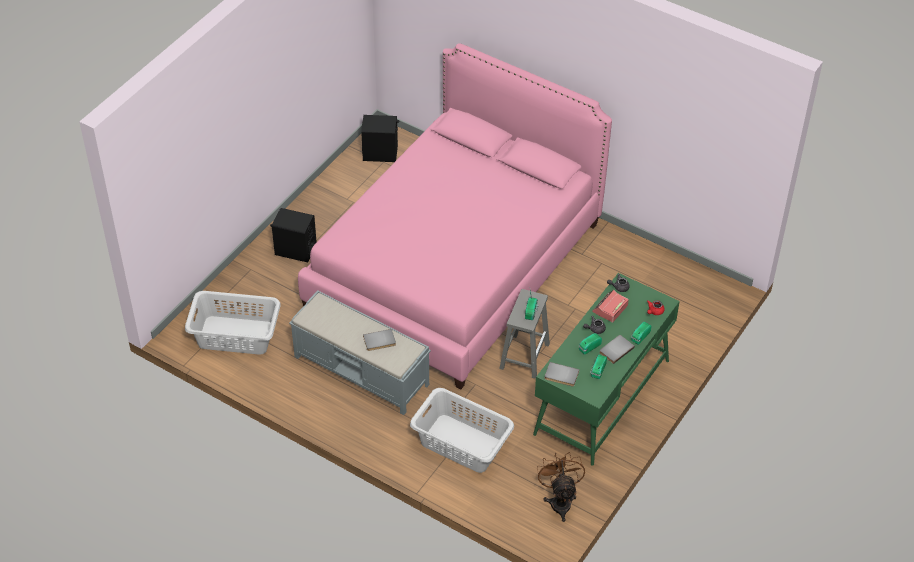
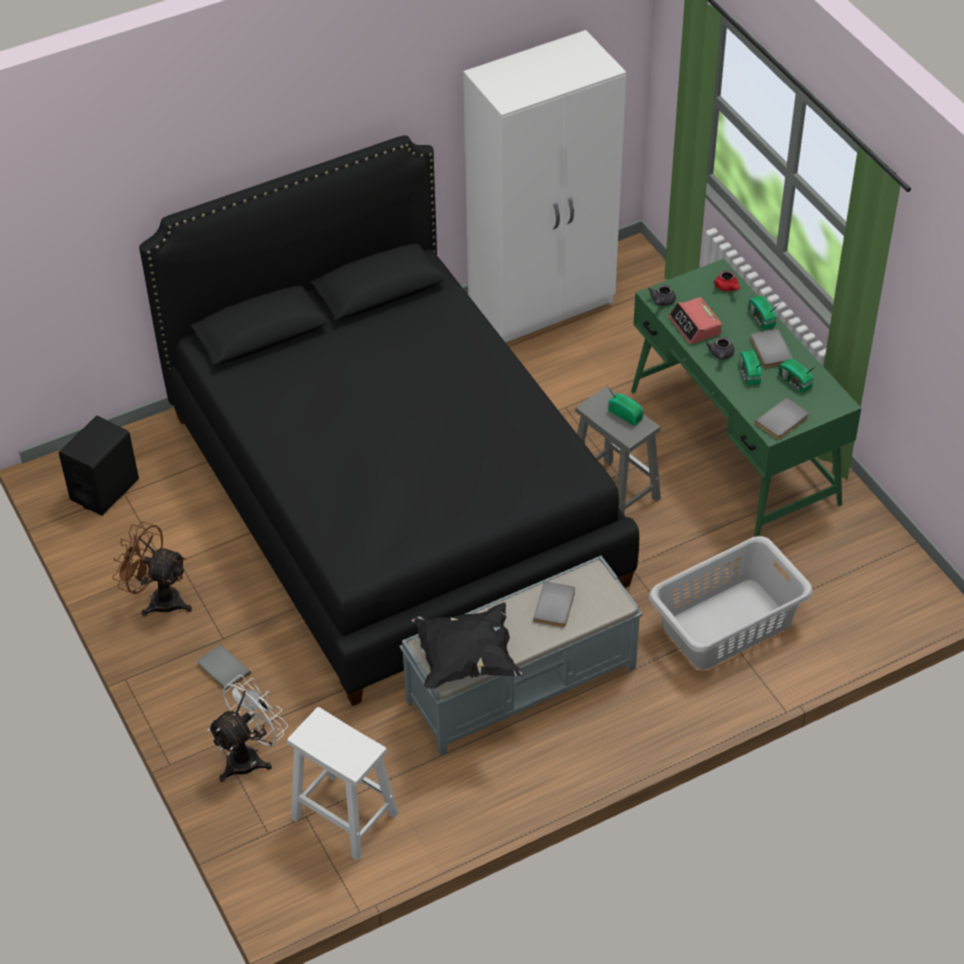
camera: 60 degrees left, 0 degrees up
grey laundry basket [185,291,281,355] -> white stool [287,707,398,860]
black speaker [270,208,317,262] -> grey book [197,644,251,691]
pink bed [298,43,612,390] -> black bed [139,135,639,706]
brown fan [537,452,585,522] -> brown fan moved to [112,522,192,617]
none -> white fan [207,675,288,782]
none -> black pillow [411,603,523,689]
none -> white wardrobe [463,30,626,343]

